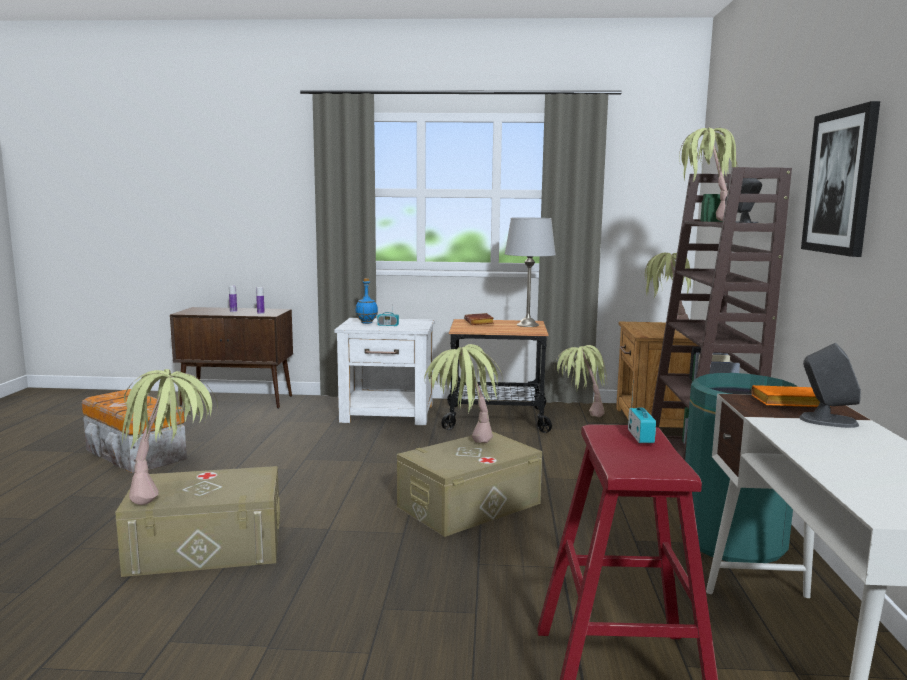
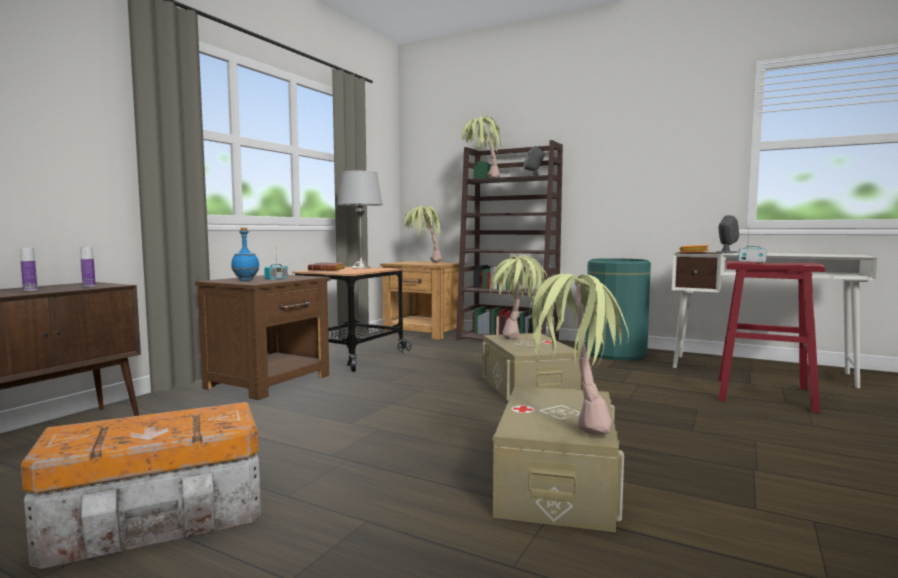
camera: 65 degrees left, 5 degrees down
white nightstand [334,318,435,425] -> brown nightstand [195,275,330,400]
potted plant [554,345,607,417] -> none
picture [801,101,880,257] -> none

